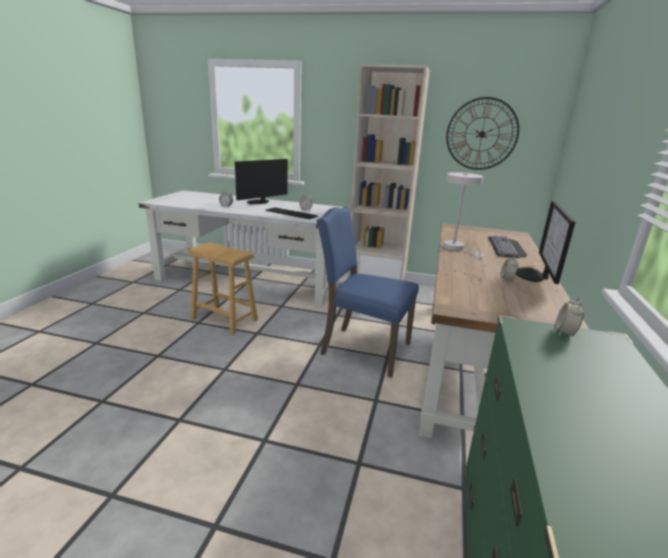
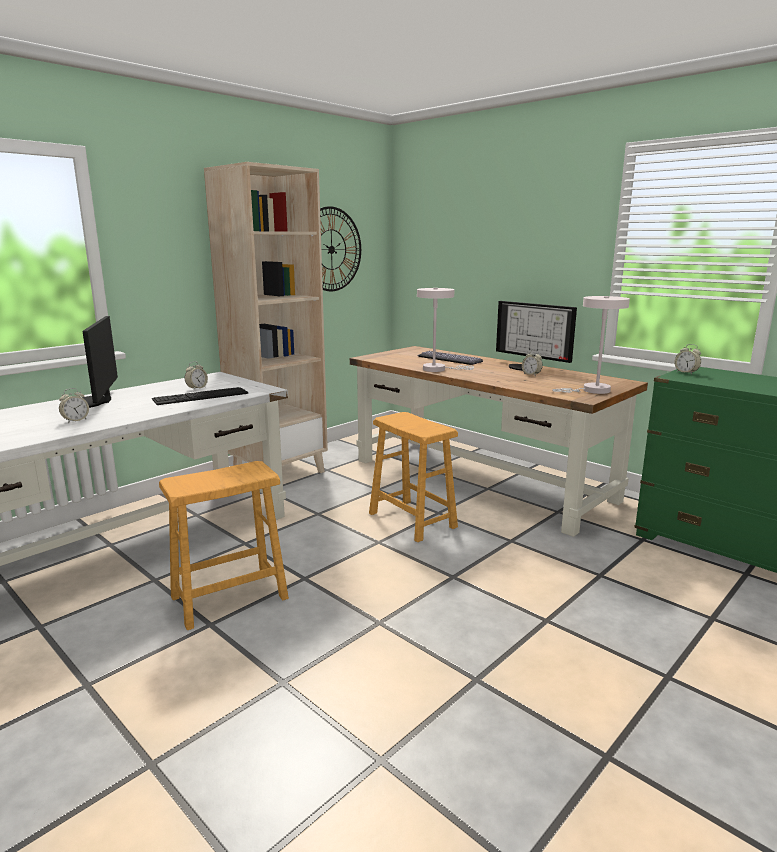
camera: 60 degrees left, 5 degrees down
blue chair [316,207,419,378] -> brown stool [369,412,458,542]
none -> white table lamp [552,296,630,394]

